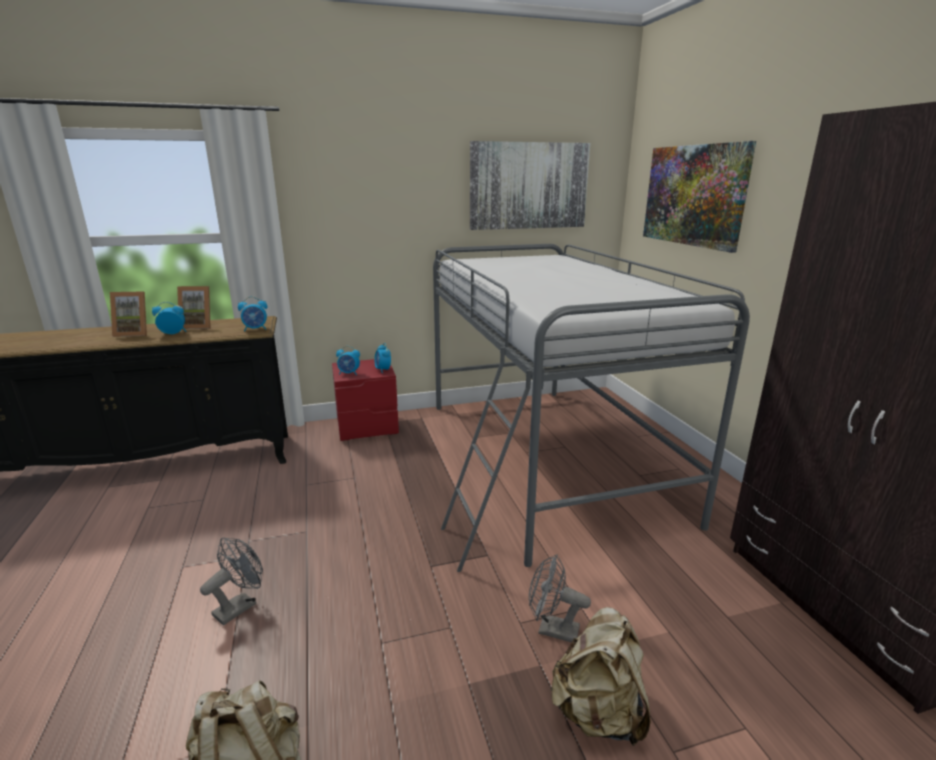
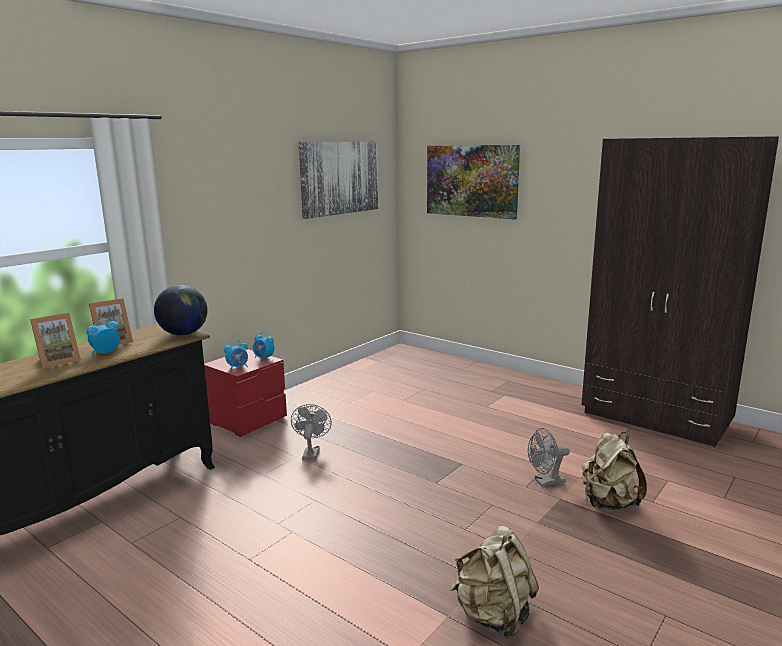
camera: 35 degrees left, 5 degrees down
grey fan [200,538,263,625] -> grey fan moved to [291,404,332,460]
alarm clock [238,297,267,332] -> globe [154,285,208,335]
grey bed [433,244,750,572] -> none

